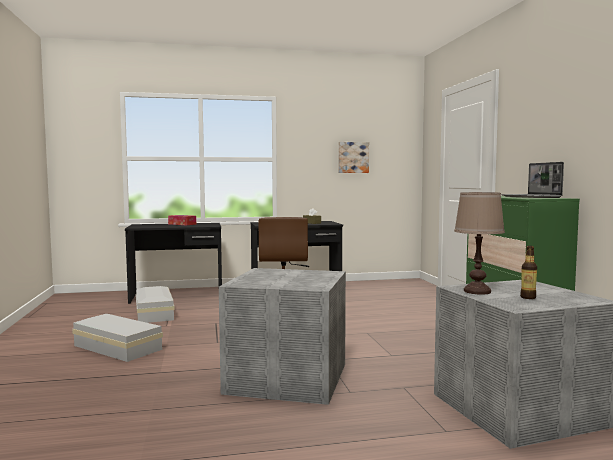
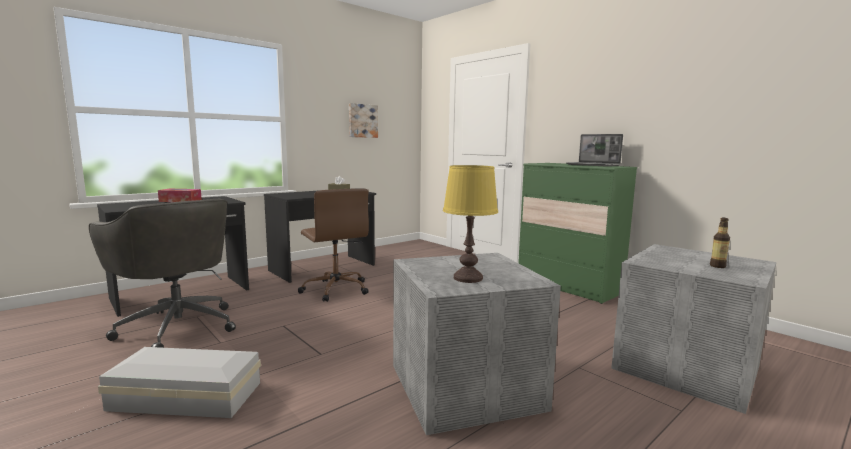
camera: 30 degrees left, 5 degrees up
white storage box [136,286,175,323] -> grey office chair [89,199,236,348]
brown table lamp [454,192,505,295] -> none
none -> yellow table lamp [443,165,498,283]

